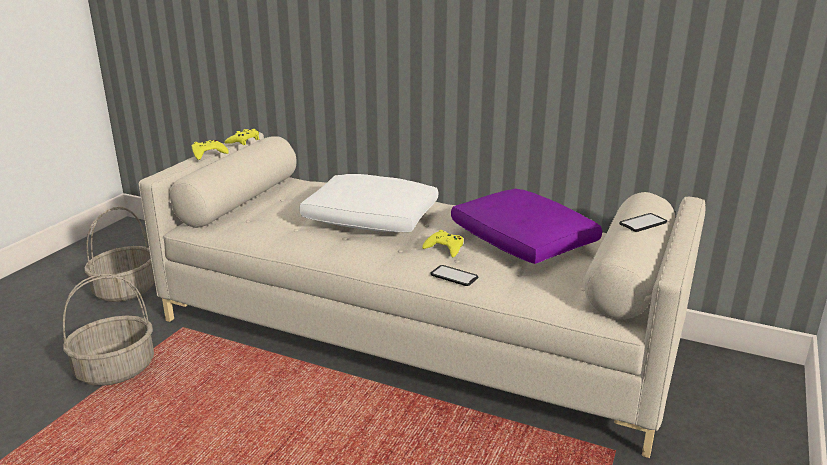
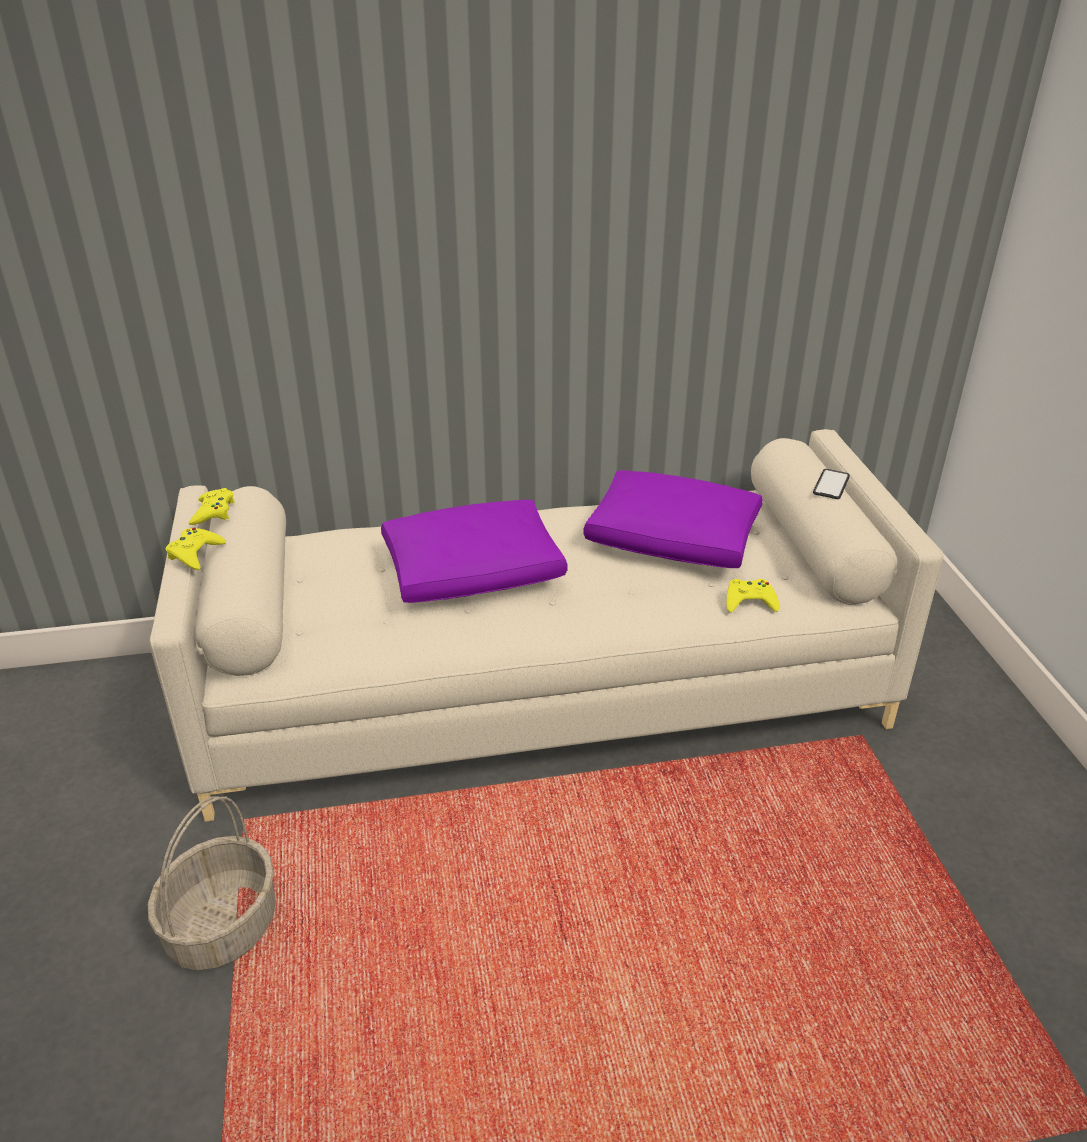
camera: 35 degrees left, 10 degrees up
basket [84,207,155,302] -> none
white pillow [299,174,438,232] -> purple pillow [381,500,567,603]
yellow game controller [422,230,463,257] -> yellow game controller moved to [726,579,779,613]
phone [430,265,479,286] -> none

